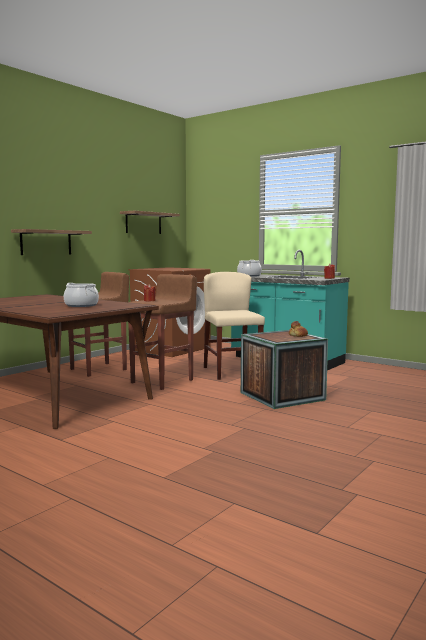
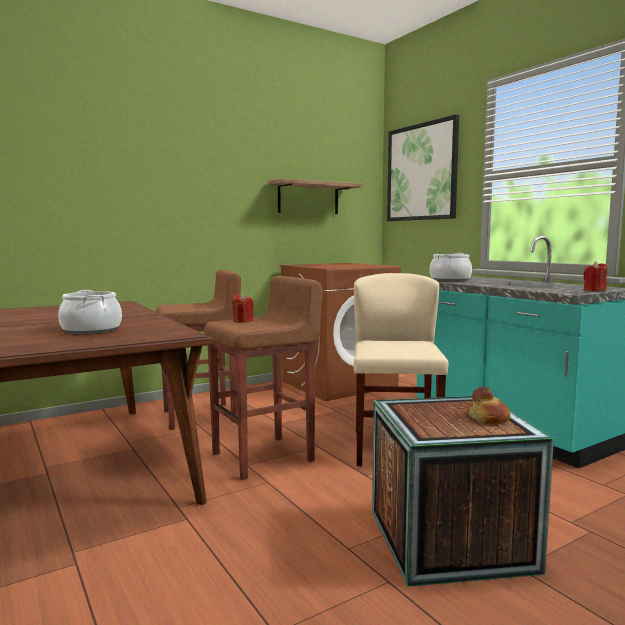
camera: 20 degrees right, 0 degrees up
shelf [11,229,92,255] -> none
none -> picture [387,114,459,221]

